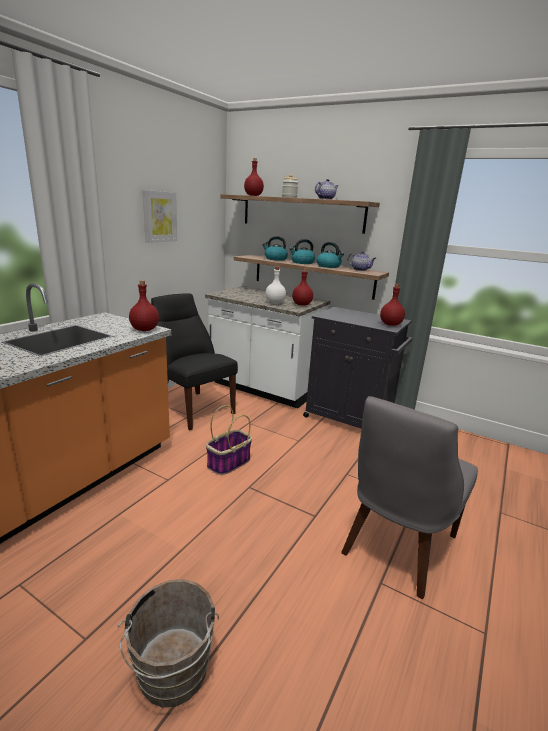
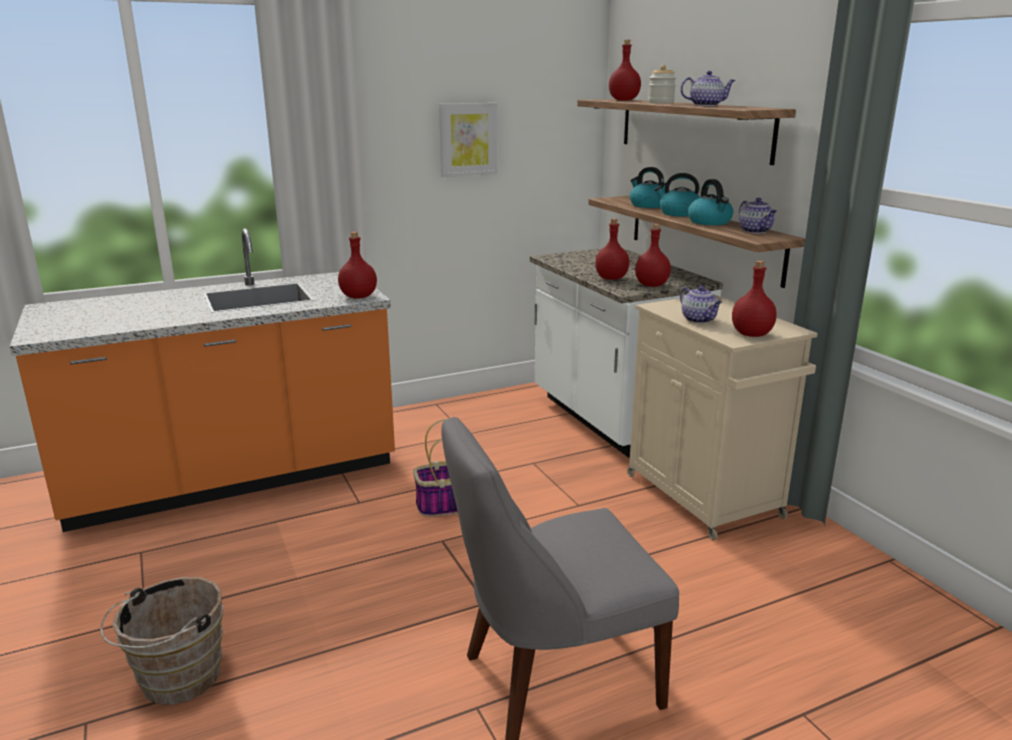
camera: 35 degrees right, 0 degrees up
black chair [151,293,238,430] -> none
white bottle [265,267,286,304] -> red bottle [595,219,629,280]
black cabinet [303,307,412,429] -> beige cabinet [627,294,818,540]
none -> teapot [680,286,722,323]

